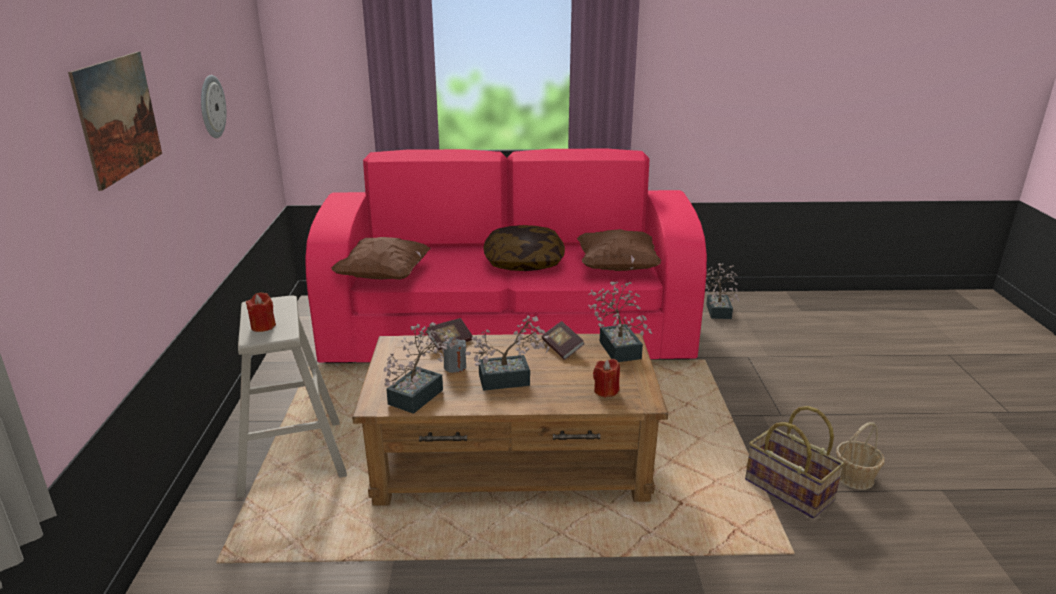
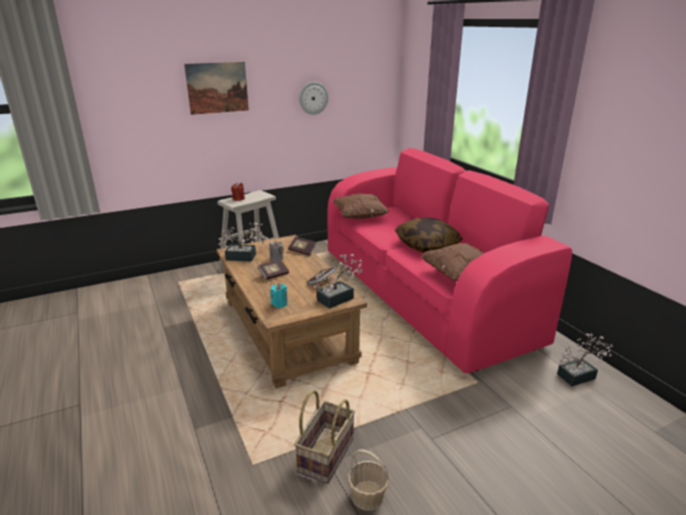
camera: 65 degrees right, 0 degrees up
potted plant [465,315,550,391] -> book [258,259,289,280]
red candle [593,359,620,398] -> turquoise candle [270,283,288,308]

